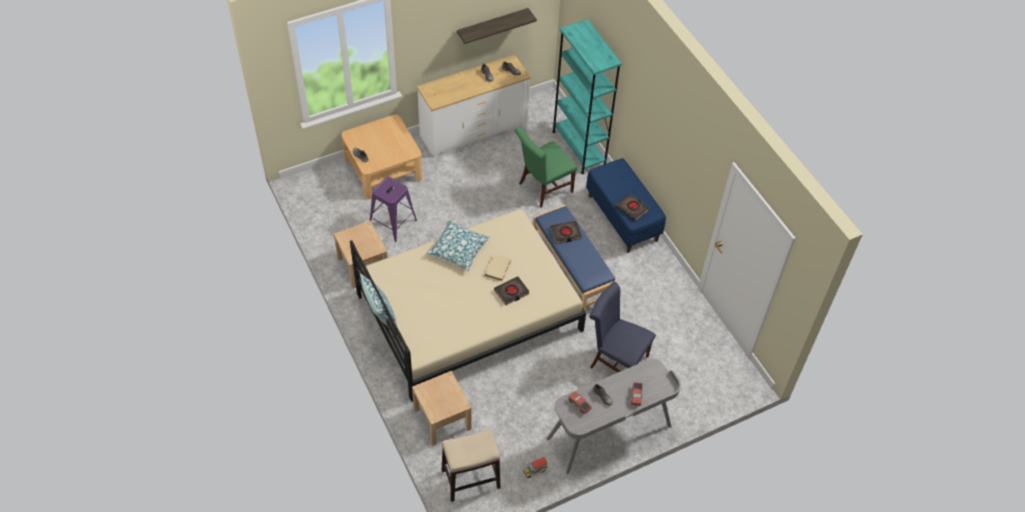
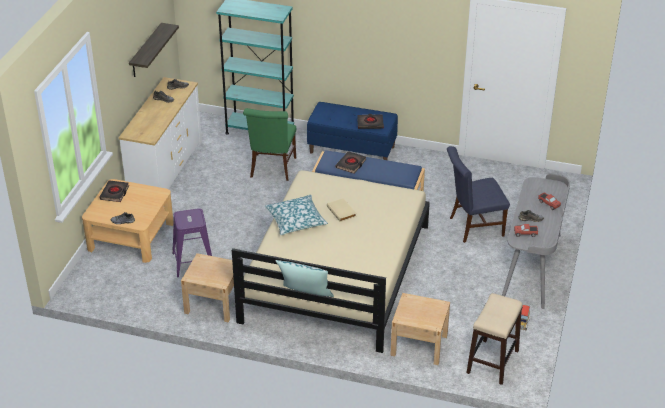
camera: 45 degrees left, 15 degrees down
black book [494,276,529,305] -> black book moved to [99,180,129,202]

